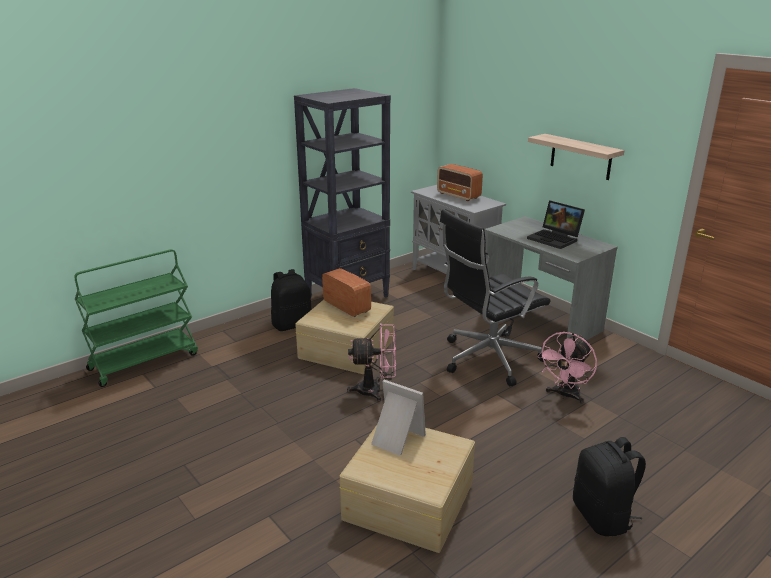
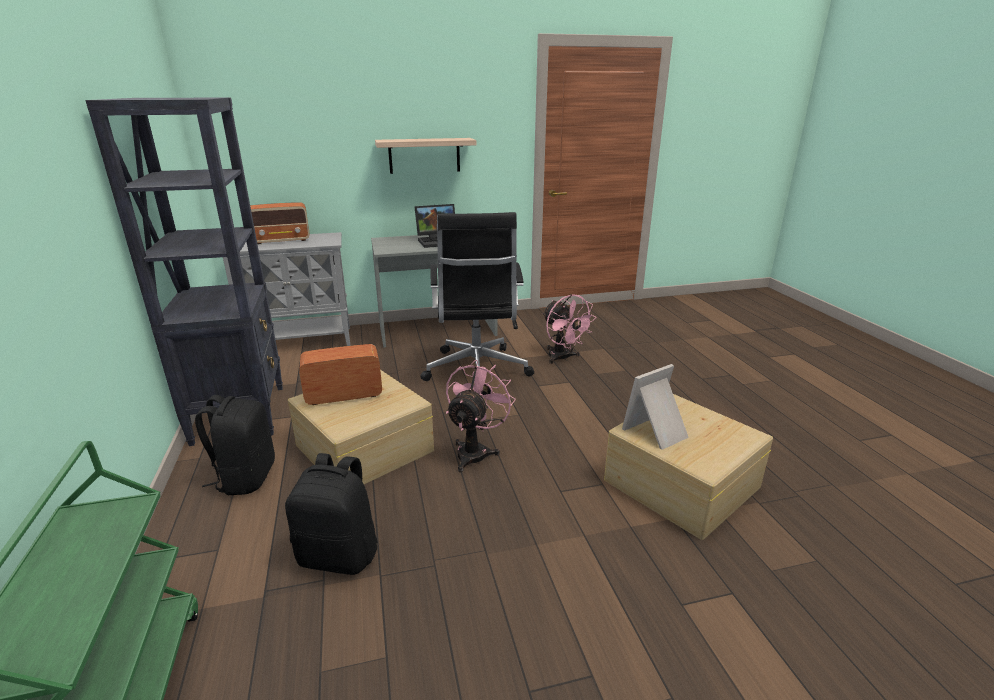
camera: 65 degrees left, 0 degrees up
black backpack [573,437,646,536] -> black backpack moved to [285,453,378,575]

